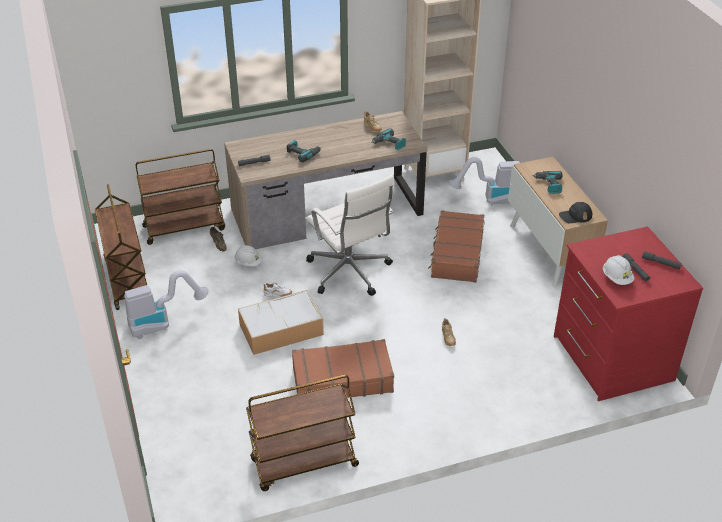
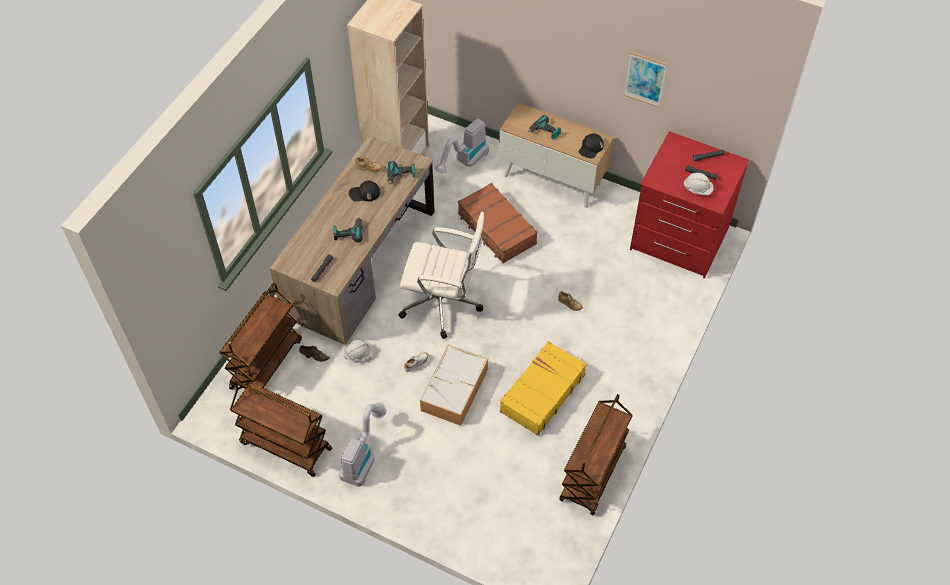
camera: 45 degrees left, 15 degrees up
brown suitcase [292,339,394,398] -> yellow suitcase [500,341,587,436]
none -> black cap [349,180,380,201]
none -> picture [624,52,667,107]

